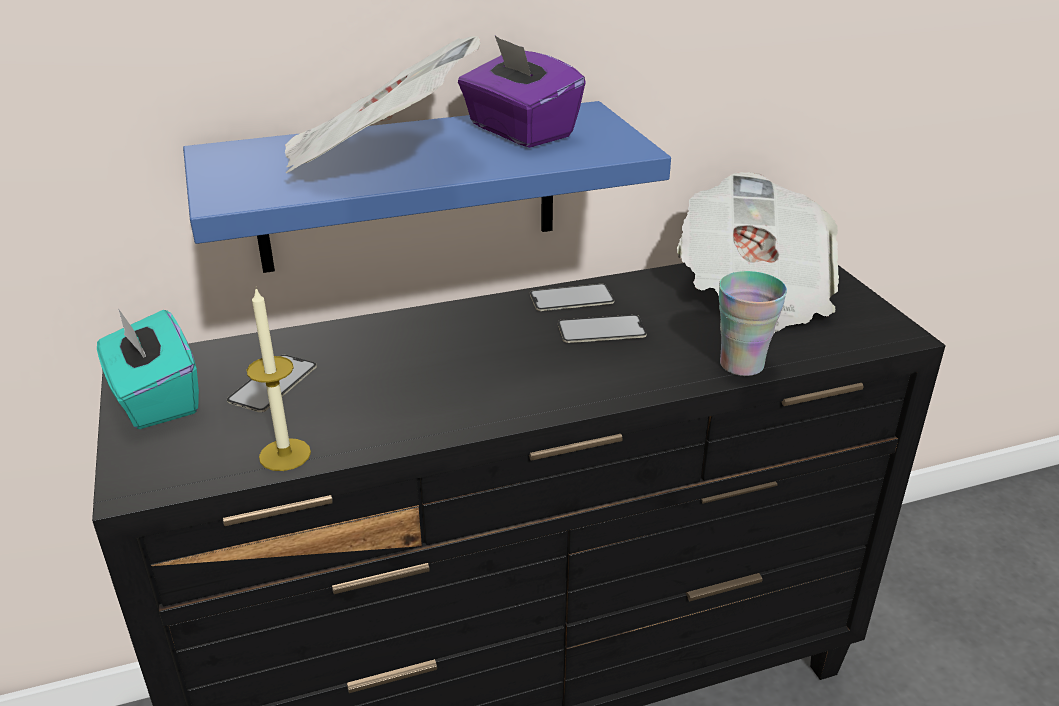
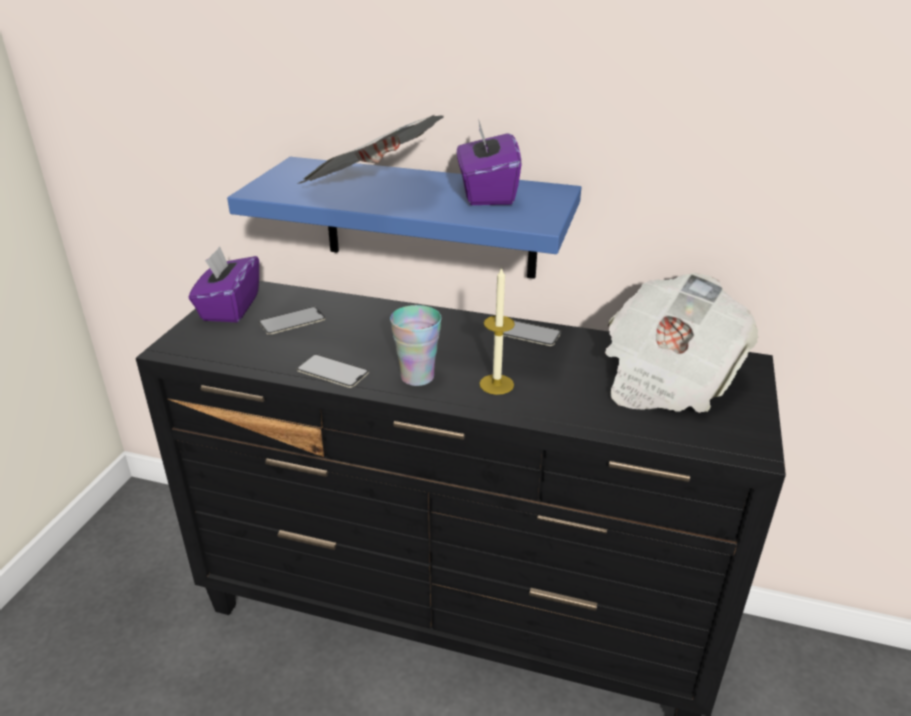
camera: 35 degrees right, 0 degrees up
turquoise tissue box [97,310,199,429] -> purple tissue box [189,246,259,322]
candle [247,288,311,471] -> candle moved to [479,266,515,395]
phone [558,315,647,343] -> phone moved to [296,354,369,388]
cup [719,271,787,376] -> cup moved to [390,305,441,386]

